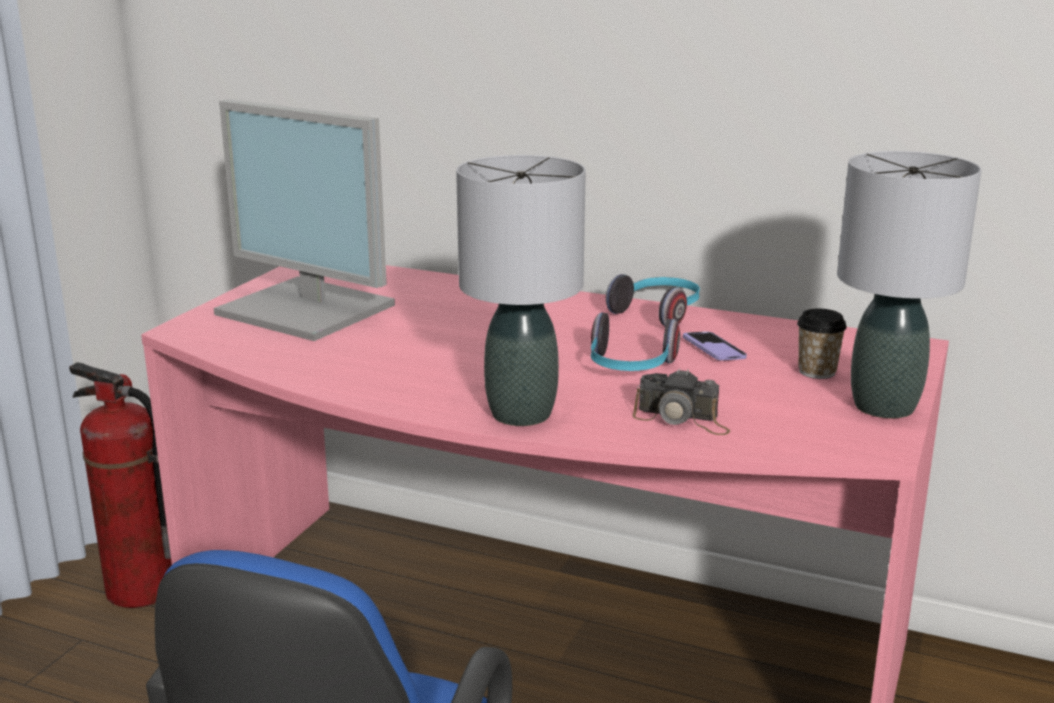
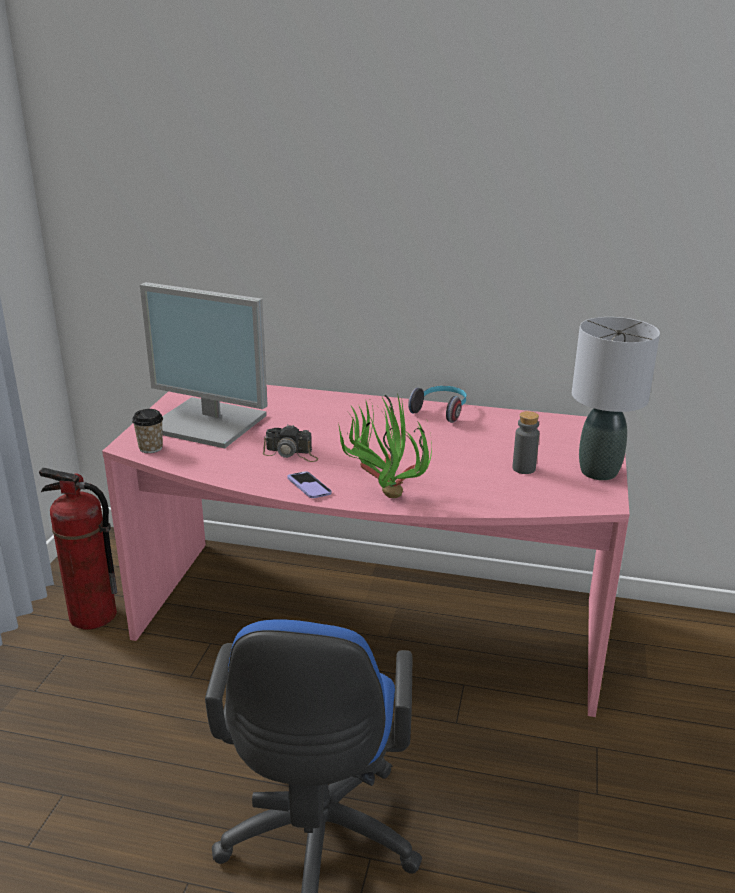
camera: 10 degrees left, 5 degrees up
grey table lamp [456,155,586,426] -> potted plant [338,392,432,498]
headphones [591,313,680,371] -> none
camera [632,368,730,435] -> camera moved to [263,424,318,462]
phone [683,331,747,361] -> phone moved to [287,471,332,498]
cup [797,309,847,379] -> cup moved to [132,409,163,453]
none -> grey bottle [513,411,539,474]

